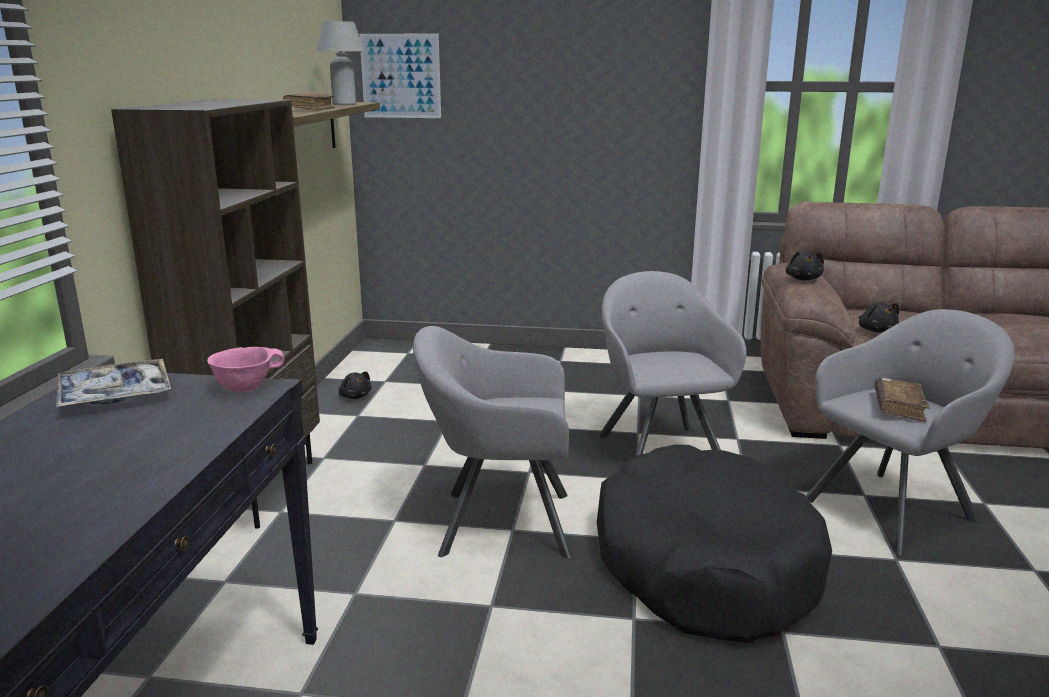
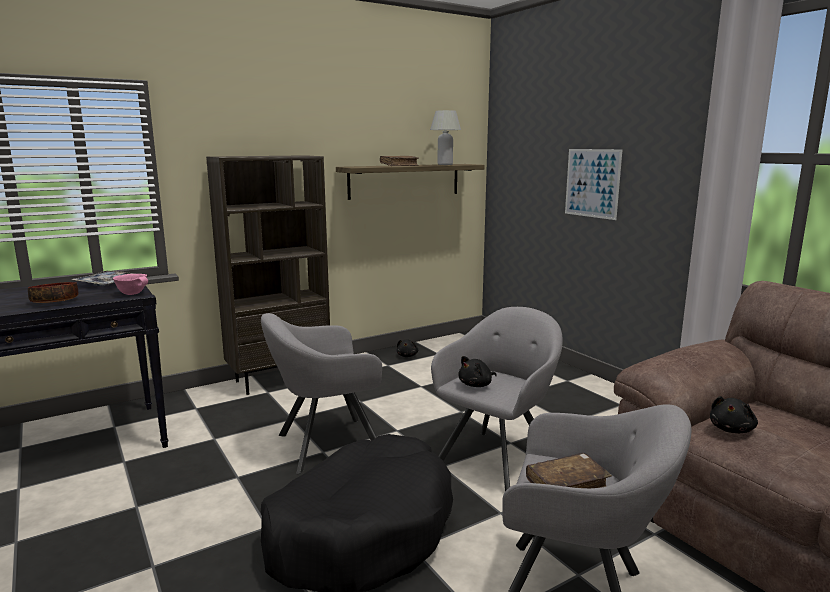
camera: 50 degrees right, 5 degrees down
picture [360,34,441,118] -> picture moved to [565,149,623,220]
grey armchair [413,326,572,559] -> grey armchair turned 75 degrees counterclockwise [261,313,382,474]
black plush toy [786,251,824,280] -> black plush toy moved to [458,356,497,387]
none -> bowl [28,282,78,303]

